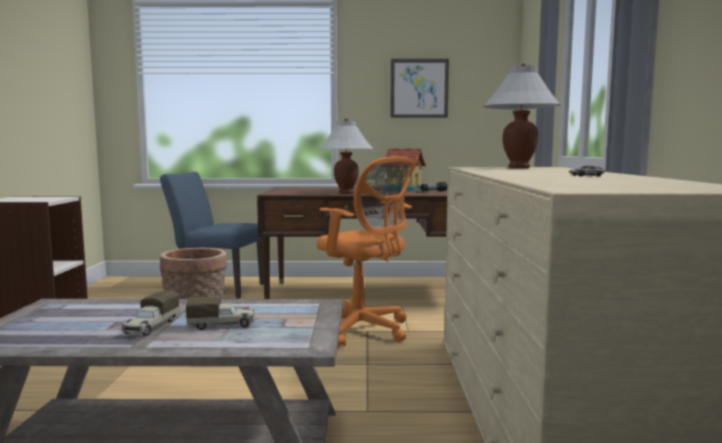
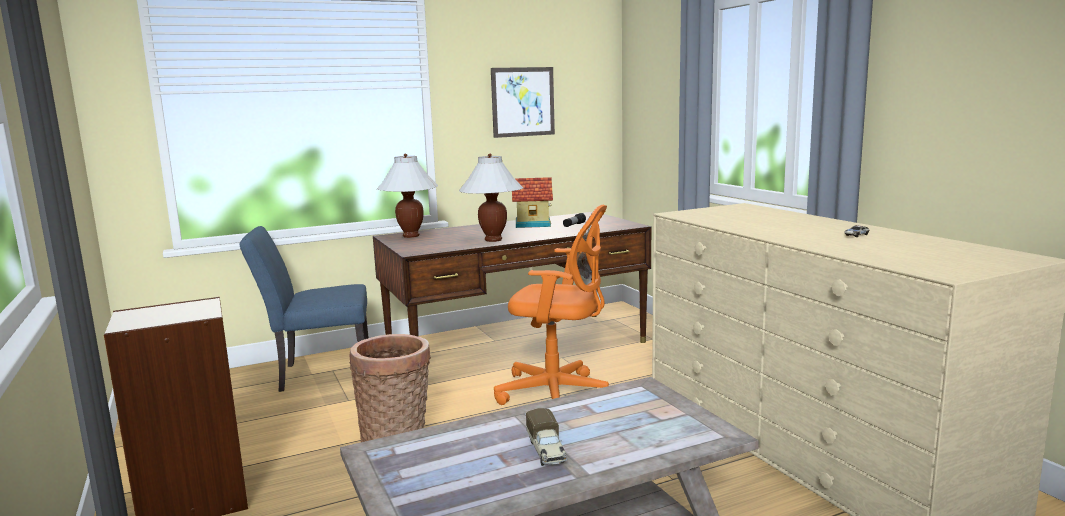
camera: 25 degrees left, 5 degrees up
toy truck [186,296,256,330] -> none
white table lamp [483,63,561,168] -> white table lamp moved to [377,154,438,238]

